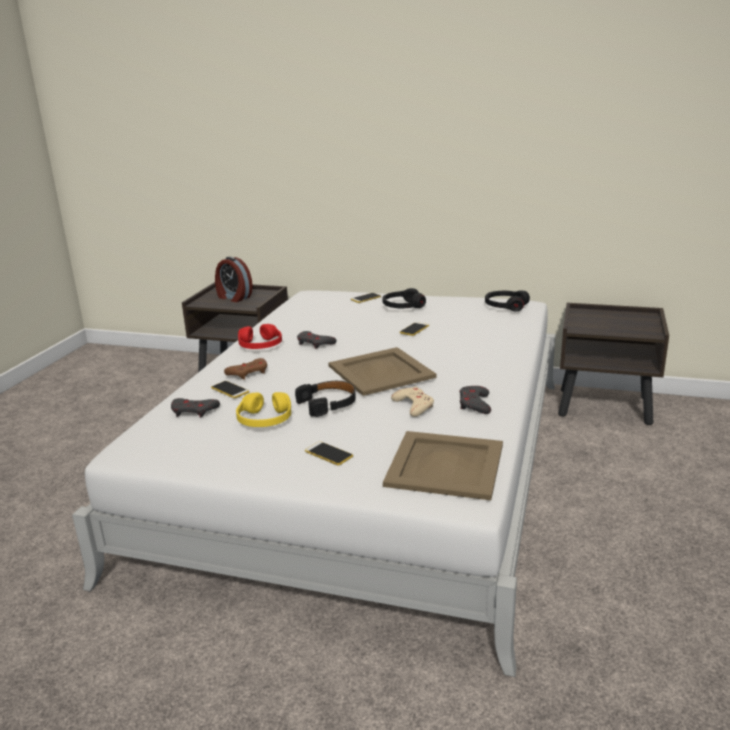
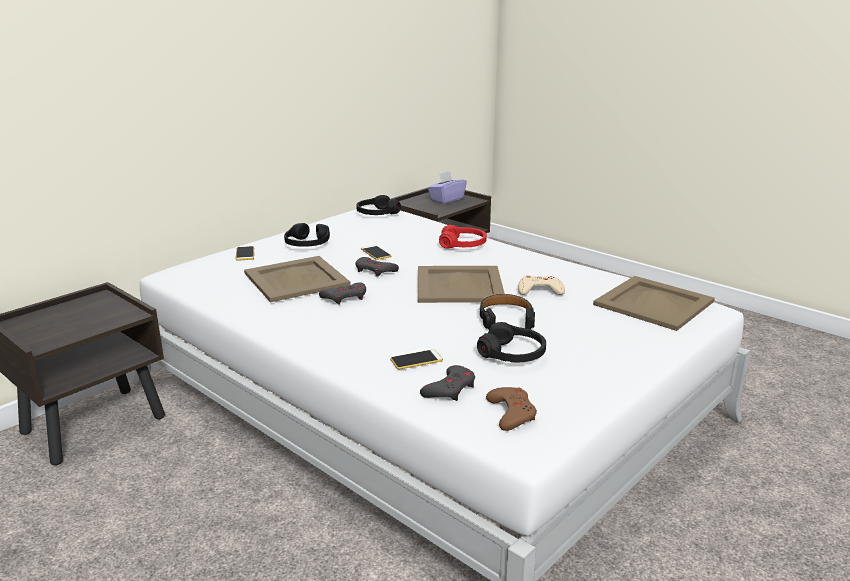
camera: 65 degrees left, 0 degrees up
alarm clock [215,256,253,302] -> none
brown game controller [224,358,267,380] -> brown game controller moved to [486,387,537,431]
yellow headphones [236,392,291,427] -> black headphones [477,322,546,362]
red headphones [238,324,282,349] -> red headphones moved to [439,225,487,249]
phone [305,441,353,465] -> none
grey game controller [460,386,491,414] -> grey game controller moved to [355,257,399,277]
none -> beige tray [244,256,351,302]
none -> purple tissue box [427,171,467,204]

